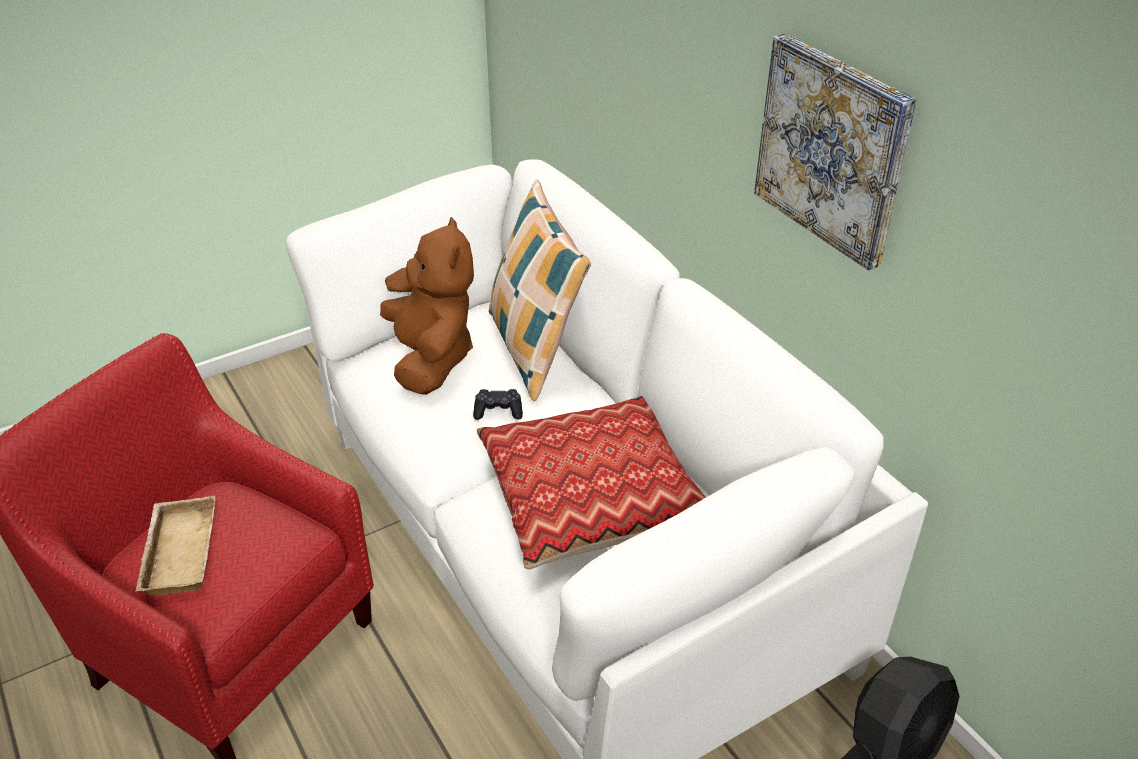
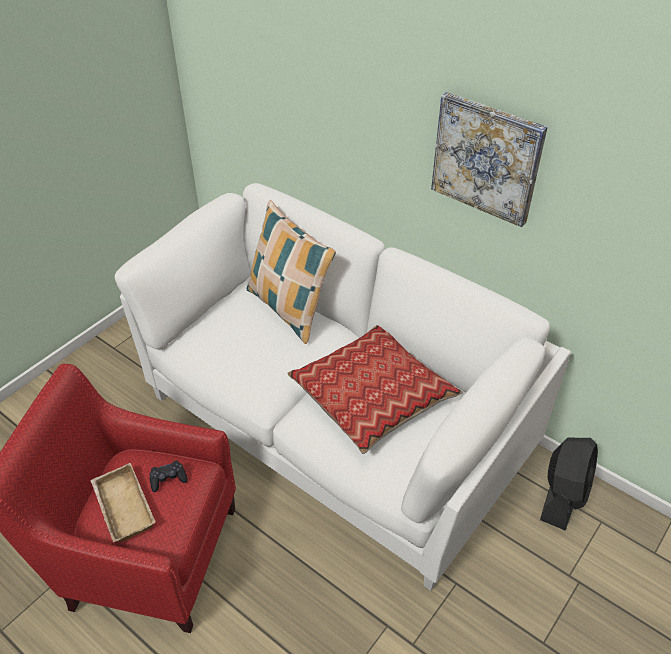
camera: 20 degrees left, 5 degrees up
brown plush toy [380,217,474,395] -> none
black game controller [473,389,523,420] -> black game controller moved to [149,461,188,492]

